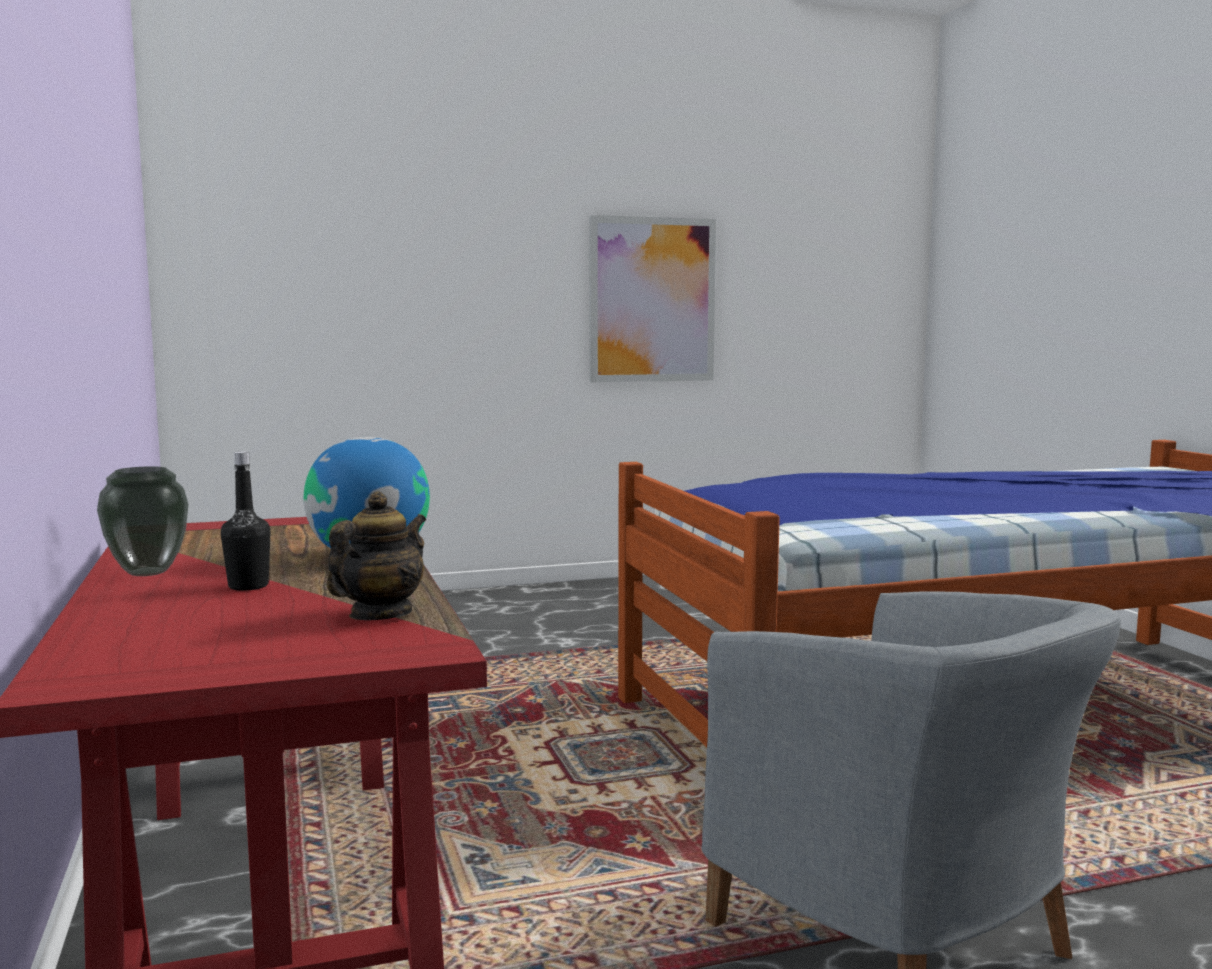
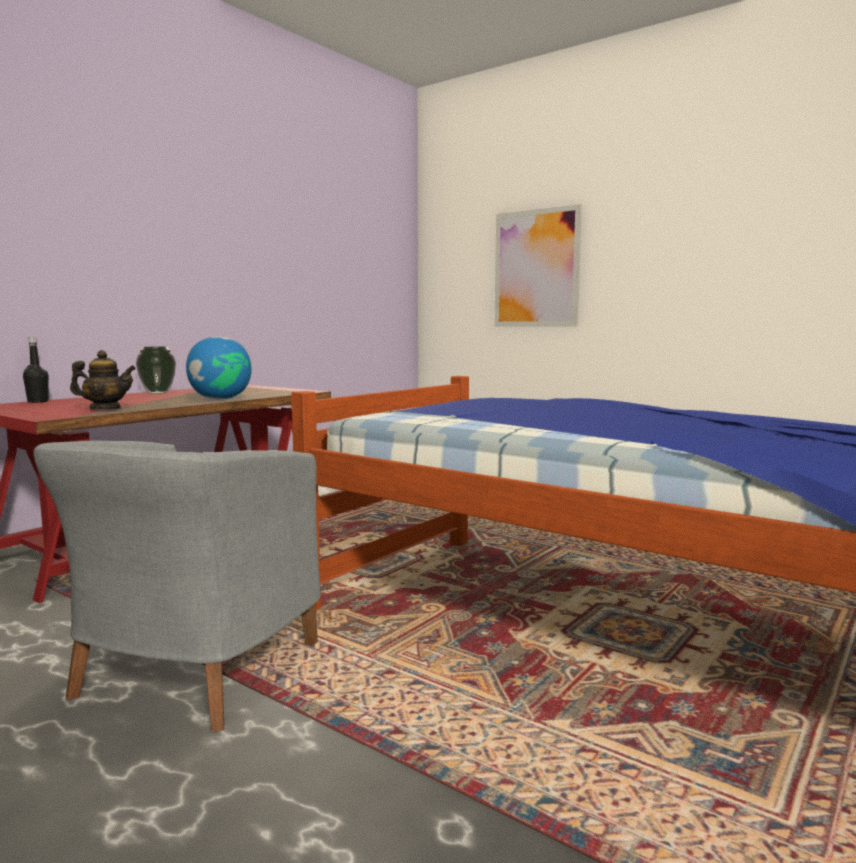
camera: 55 degrees right, 0 degrees up
black bottle [221,451,271,591] -> black bottle moved to [23,337,49,403]
picture [589,215,716,382] -> picture moved to [495,204,582,327]

